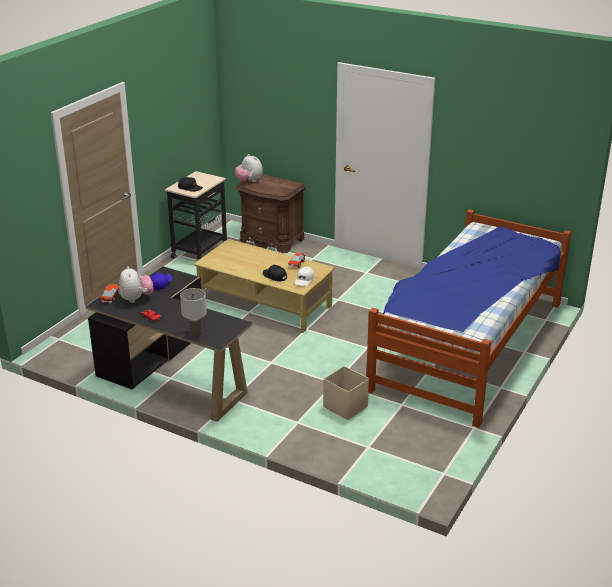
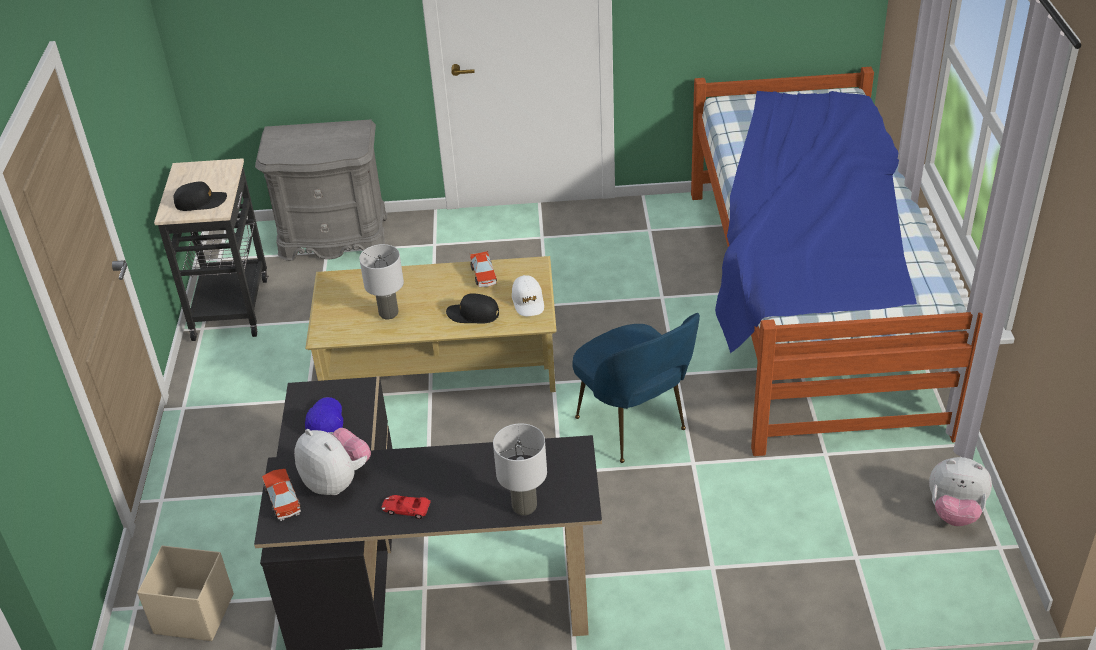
camera: 30 degrees left, 10 degrees up
plush toy [235,154,263,182] -> plush toy moved to [929,457,992,526]
brown nightstand [236,174,306,253] -> grey nightstand [255,119,387,261]
beige storage box [323,366,369,420] -> beige storage box moved to [137,545,234,641]
none -> white table lamp [359,244,404,320]
none -> blue chair [572,313,700,463]

